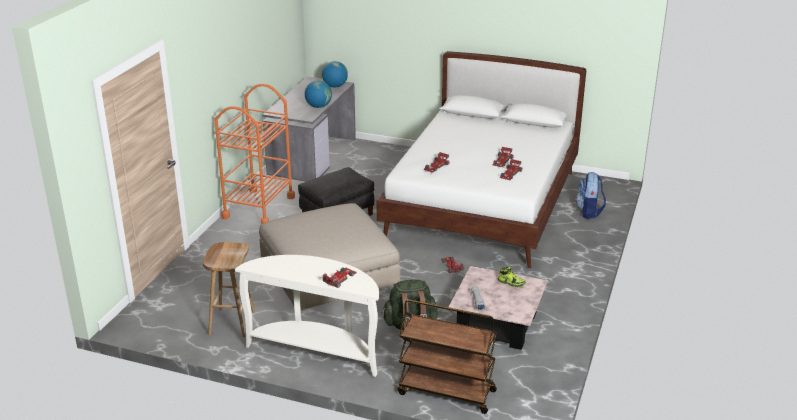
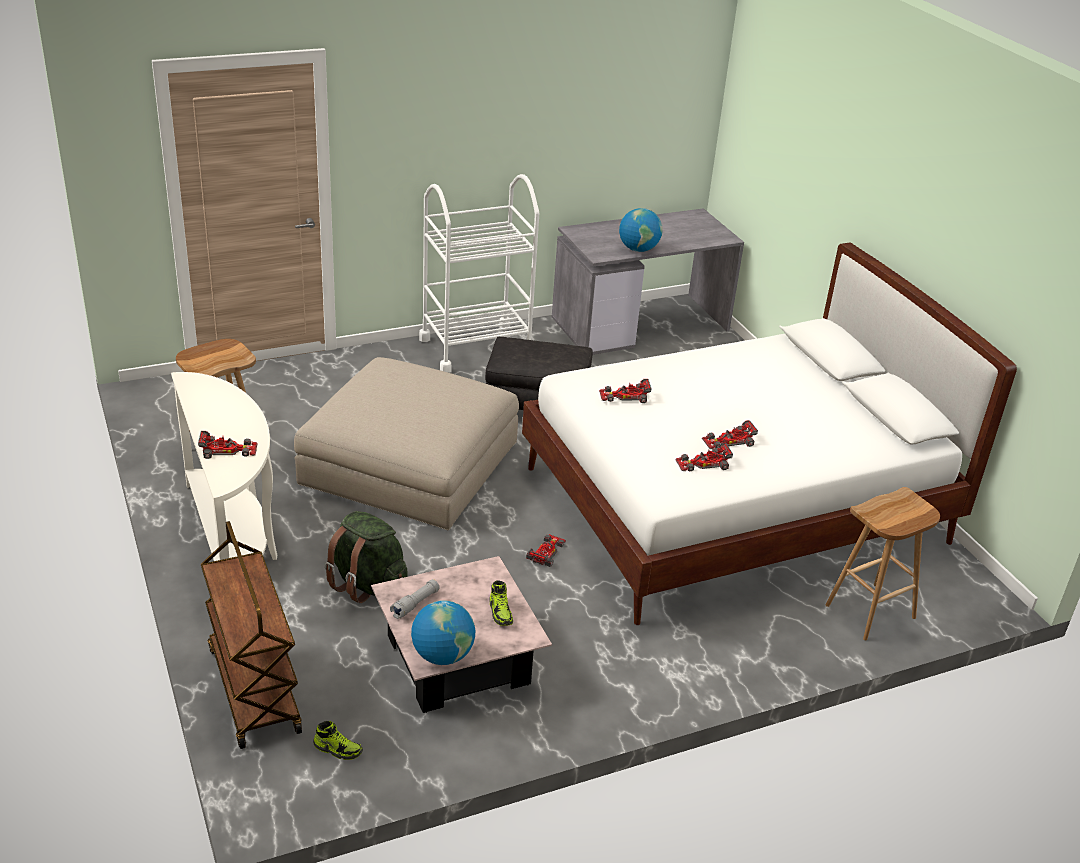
camera: 45 degrees right, 5 degrees up
orange cart [214,84,295,224] -> white cart [419,174,539,373]
globe [322,61,348,87] -> globe moved to [411,601,475,665]
backpack [575,172,606,219] -> brown stool [826,487,940,640]
none -> shoe [313,721,363,760]

